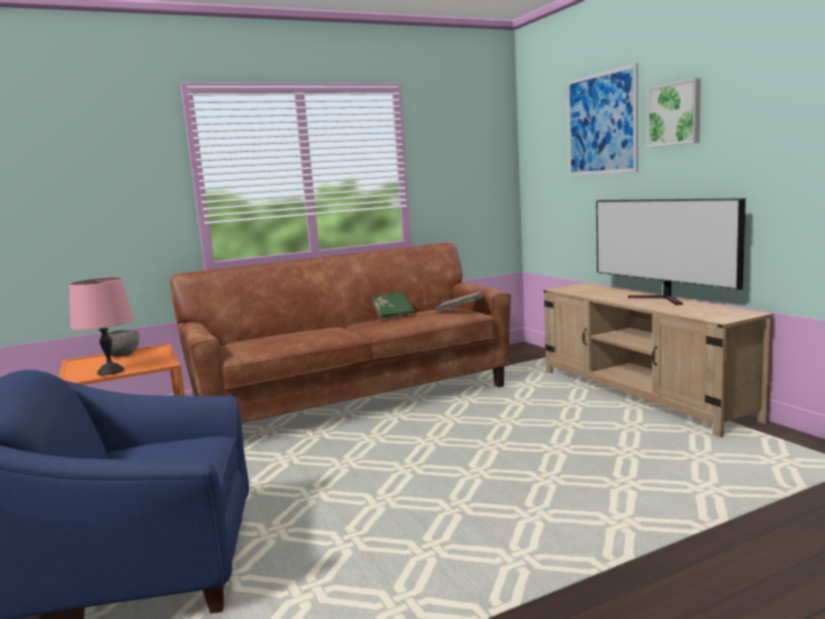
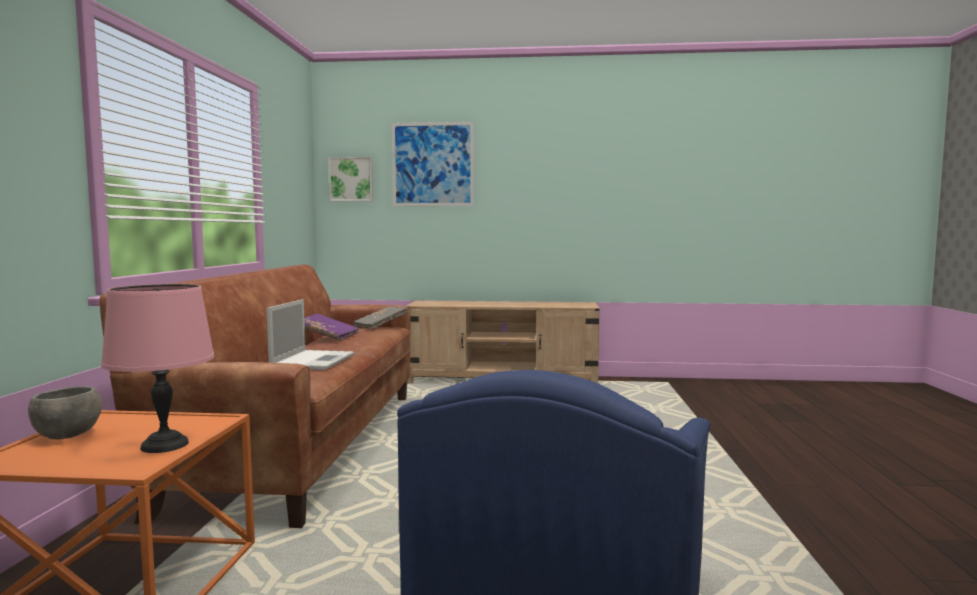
camera: 60 degrees left, 5 degrees down
green book [371,292,415,320] -> purple book [304,313,359,341]
television [596,198,746,305] -> none
picture [647,78,701,148] -> picture moved to [329,157,373,201]
none -> laptop [266,299,354,370]

